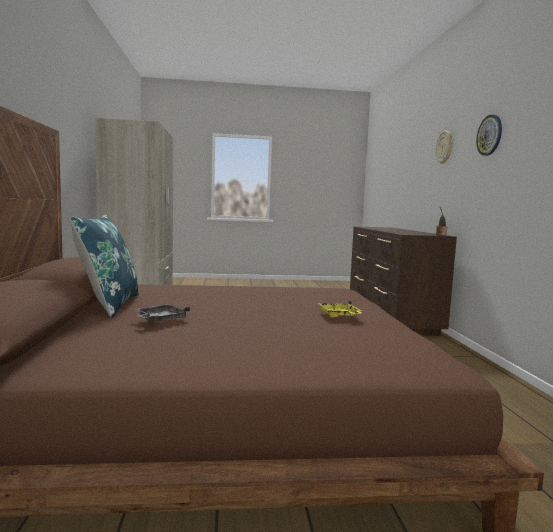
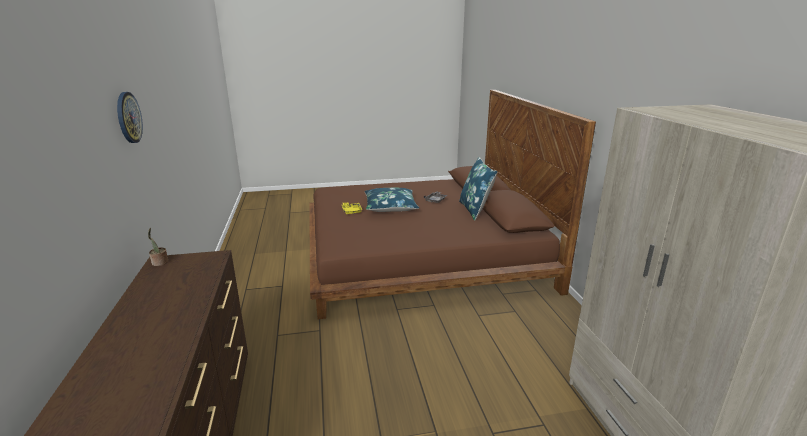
camera: 175 degrees right, 15 degrees up
wall clock [436,131,453,164] -> none
none -> blue pillow [365,188,419,212]

